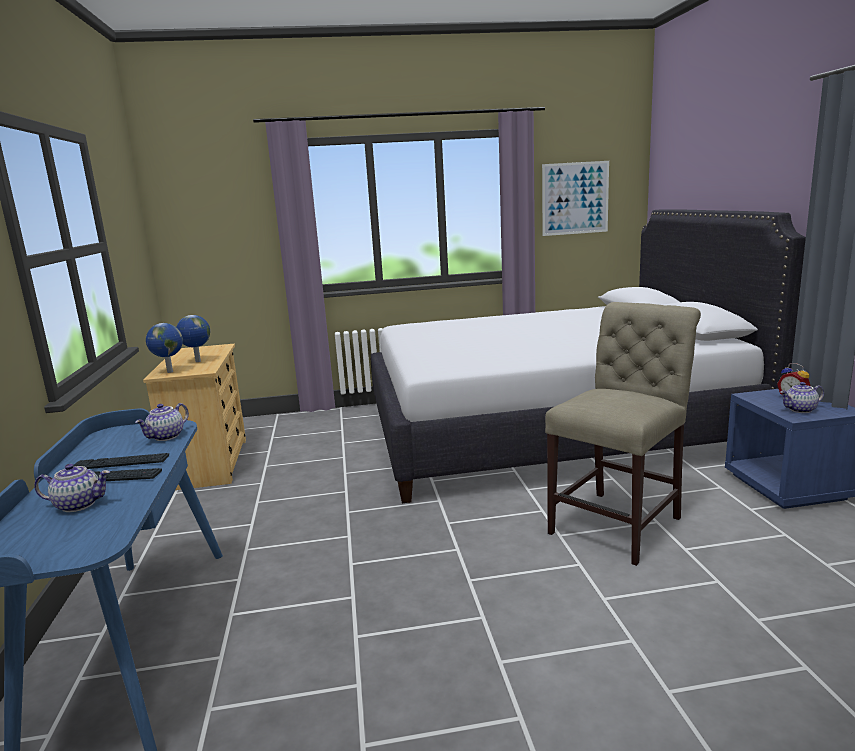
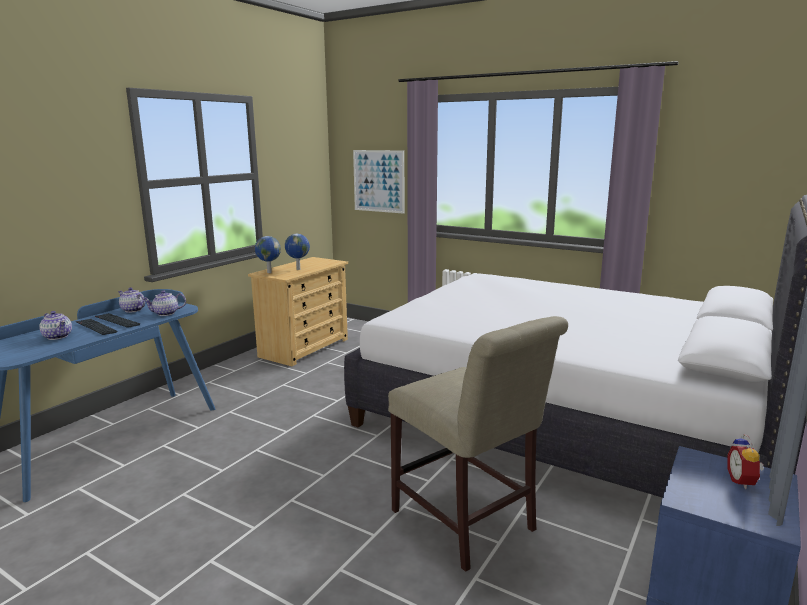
camera: 40 degrees right, 0 degrees up
picture [542,161,609,236] -> picture moved to [353,150,405,214]
beige chair [545,302,701,566] -> beige chair turned 60 degrees clockwise [388,316,568,572]
teapot [780,382,824,413] -> teapot moved to [118,288,145,313]

